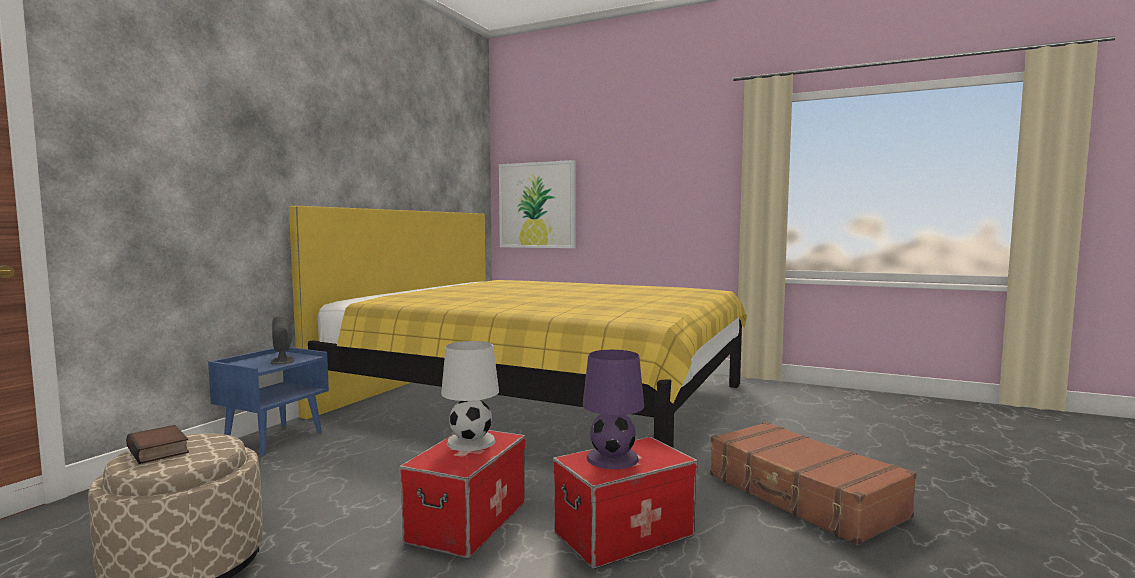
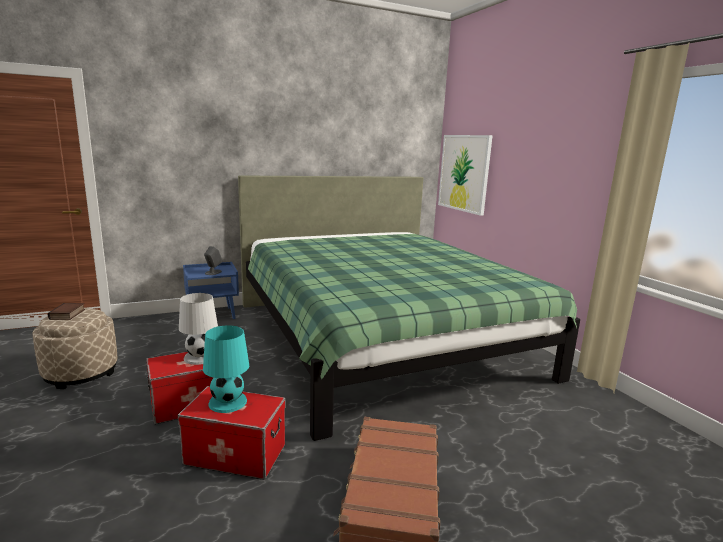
camera: 40 degrees right, 10 degrees up
yellow bed [289,206,747,448] -> green bed [238,175,580,441]
purple table lamp [583,350,644,469] -> turquoise table lamp [203,325,249,413]

